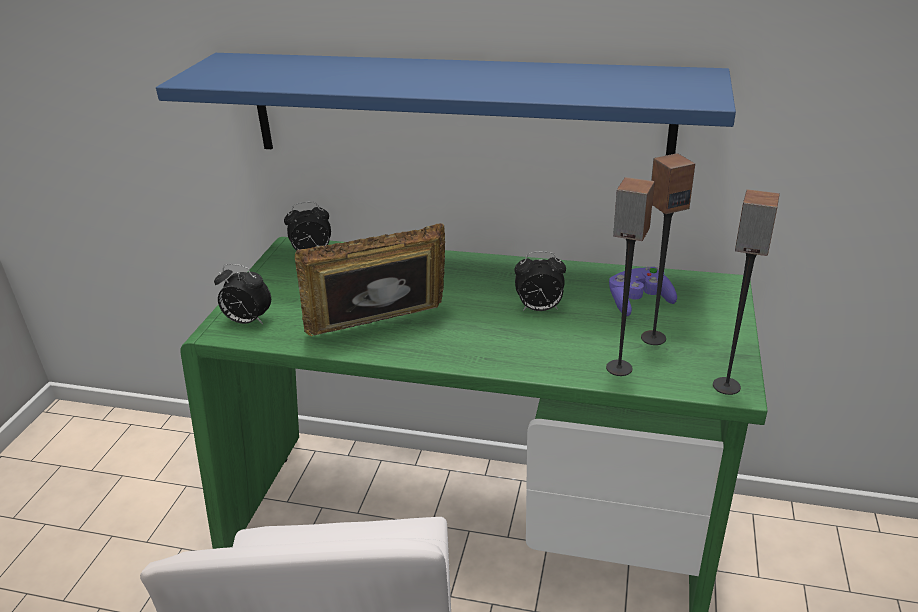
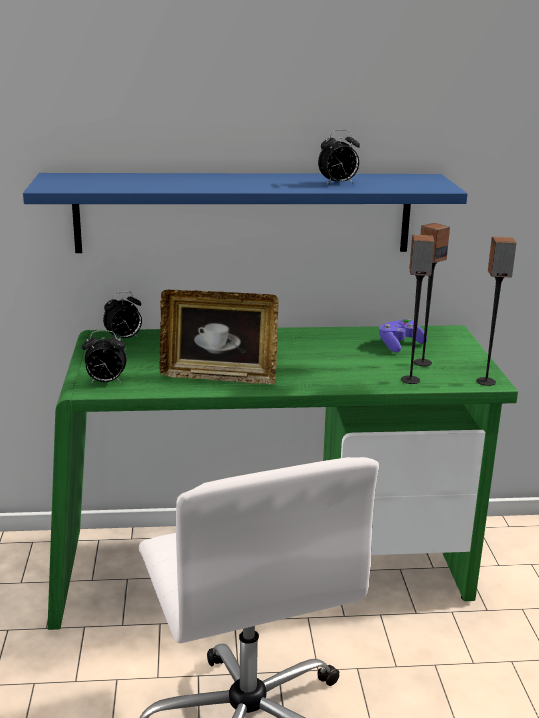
camera: 20 degrees left, 10 degrees down
picture frame [295,223,445,336] -> picture frame turned 135 degrees counterclockwise [159,290,279,385]
alarm clock [514,251,566,311] -> alarm clock moved to [318,129,360,184]

